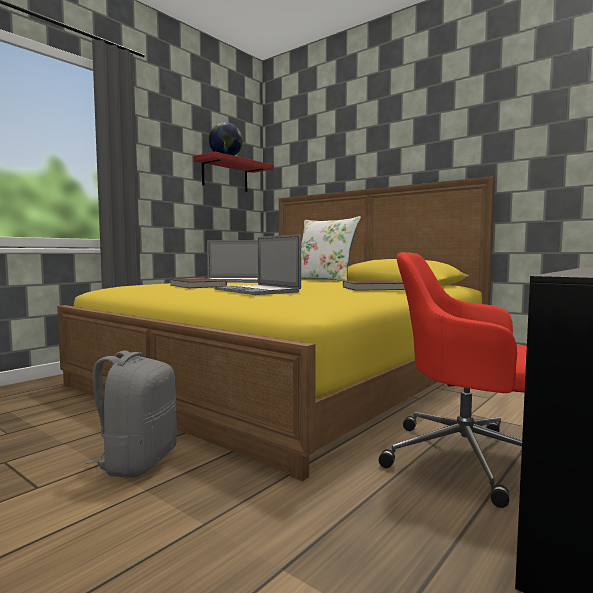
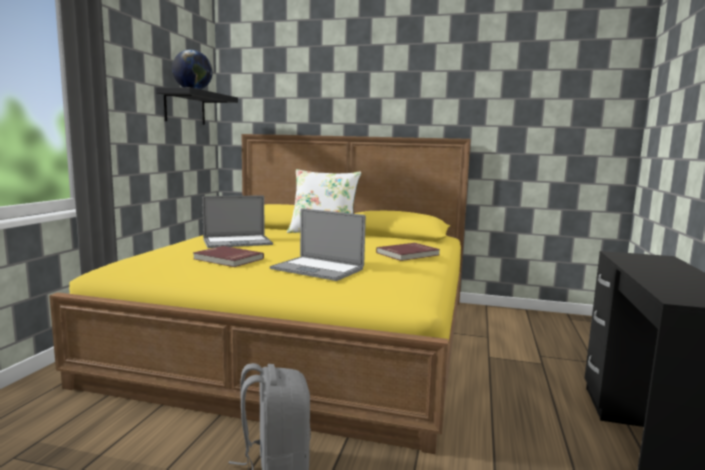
camera: 25 degrees left, 5 degrees up
red shelf [194,152,274,192] -> black shelf [156,87,238,125]
red office chair [379,252,527,508] -> none

